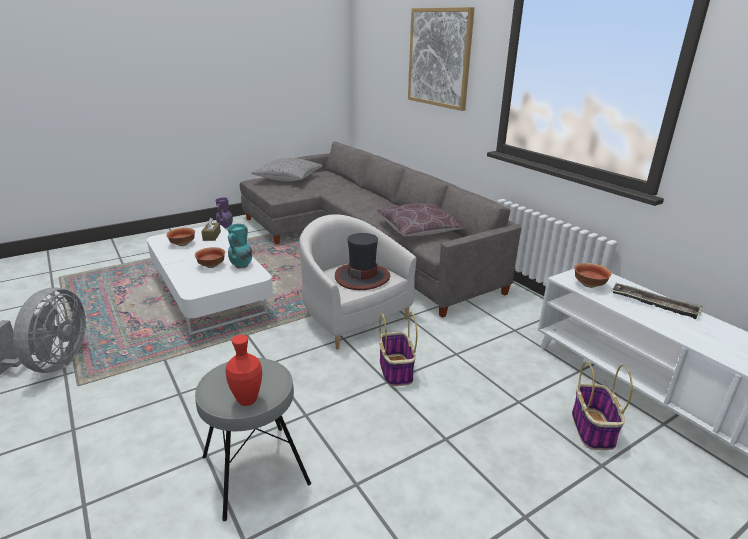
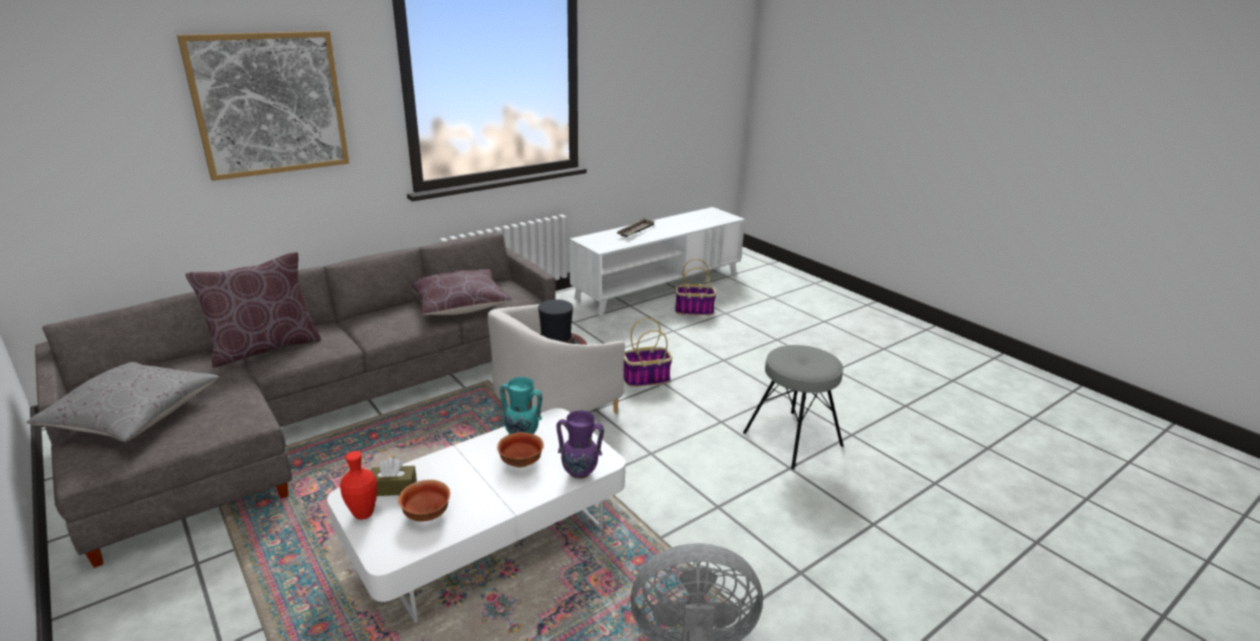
camera: 95 degrees left, 0 degrees up
purple vase [215,198,233,229] -> purple vase moved to [556,410,604,479]
red vase [225,335,262,406] -> red vase moved to [340,451,377,520]
bowl [574,263,611,288] -> none
none -> brown pillow [185,252,321,368]

